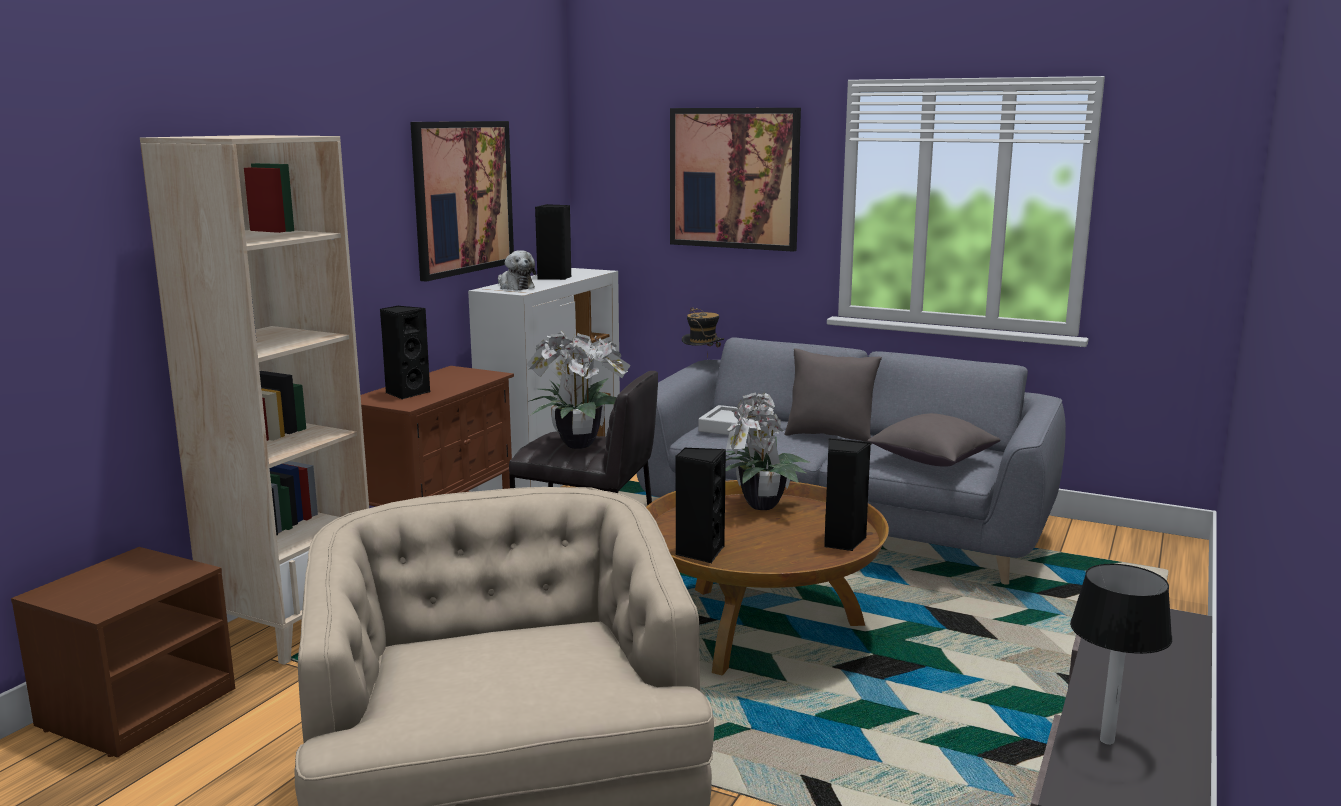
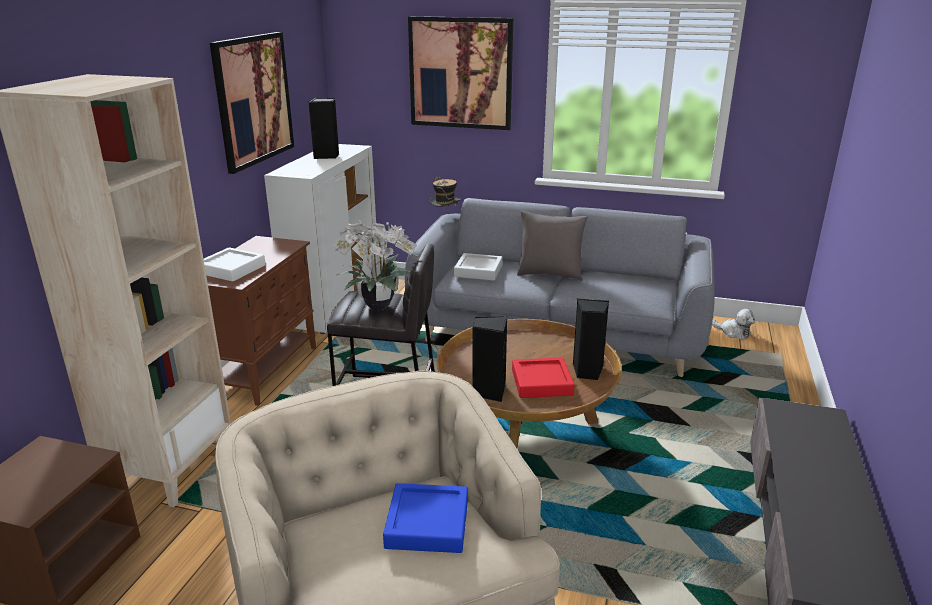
camera: 10 degrees left, 10 degrees up
black speaker [380,305,430,399] -> white tray [204,247,266,282]
plush toy [498,250,536,290] -> plush toy moved to [712,309,755,339]
potted plant [726,391,811,510] -> none
grey pillow [867,413,1000,467] -> none
table lamp [1070,564,1172,745] -> none
none -> blue tray [383,483,468,553]
none -> red tray [512,357,575,398]

